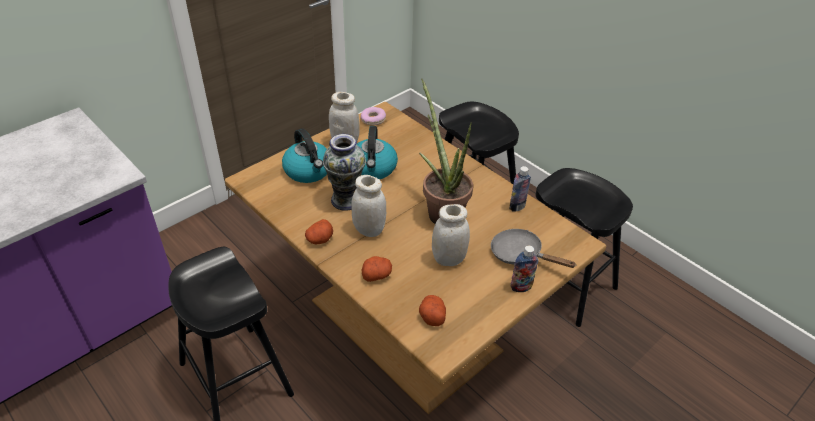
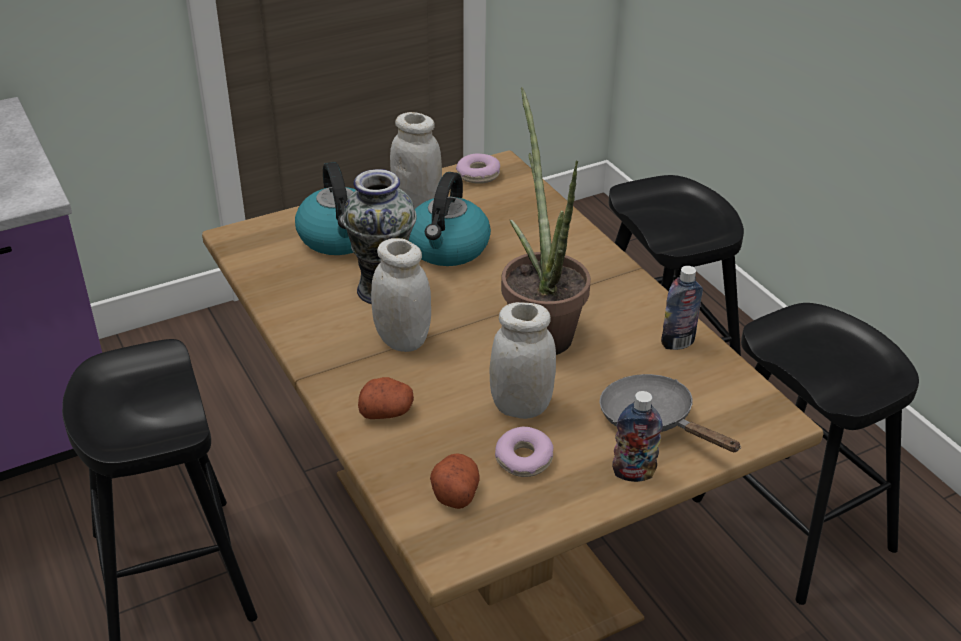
camera: 15 degrees right, 5 degrees down
potato [305,219,333,244] -> none
none -> donut [495,427,554,477]

